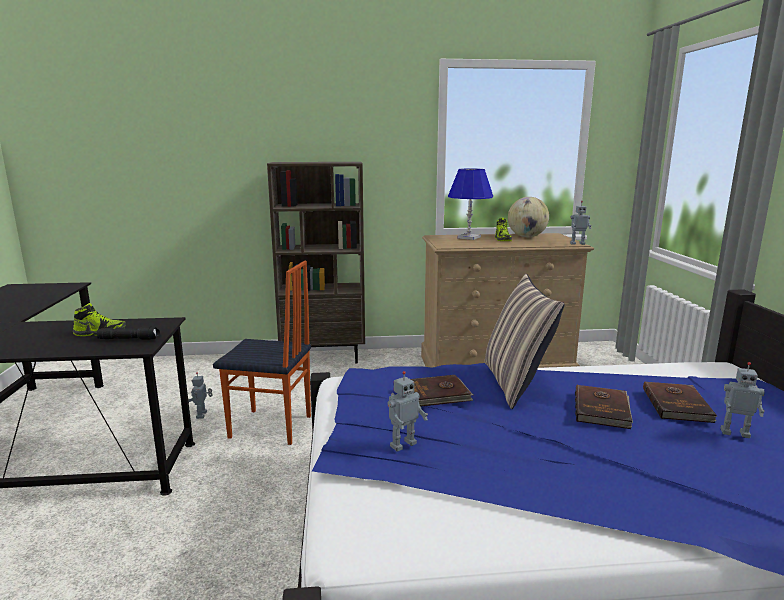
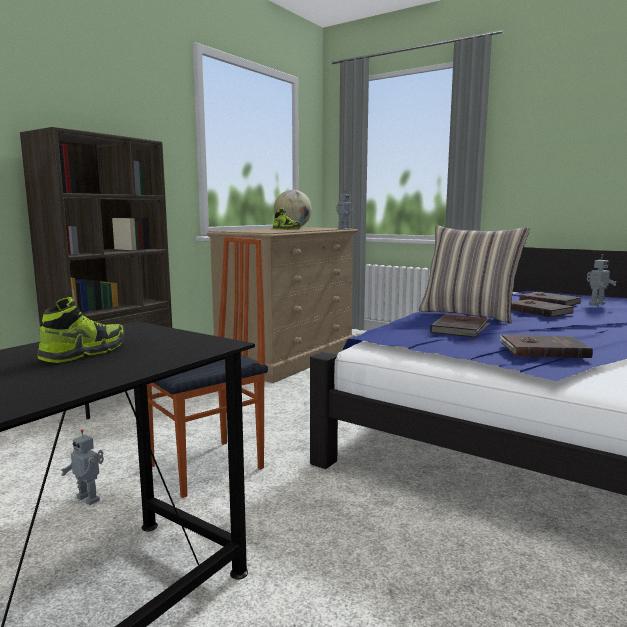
camera: 50 degrees left, 5 degrees down
black flashlight [96,327,160,340] -> none
toy robot [387,371,428,452] -> brown book [499,335,593,358]
blue table lamp [448,169,493,240] -> none

